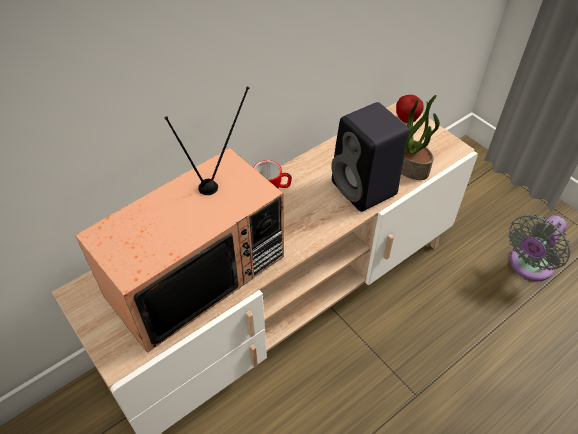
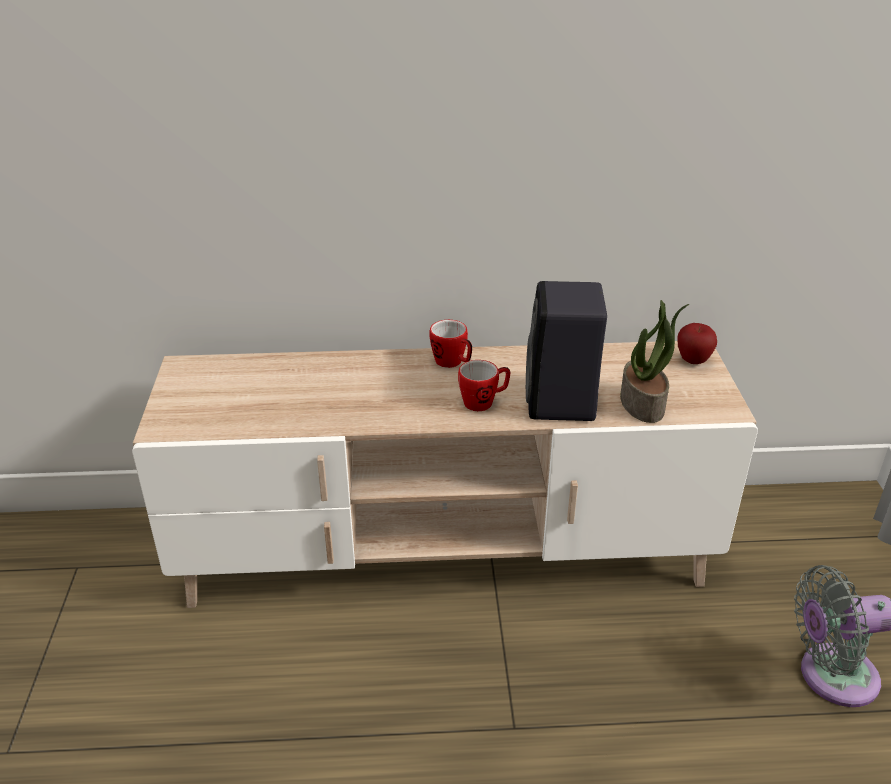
camera: 35 degrees right, 15 degrees down
television [75,87,284,353] -> none
none -> mug [458,360,510,411]

